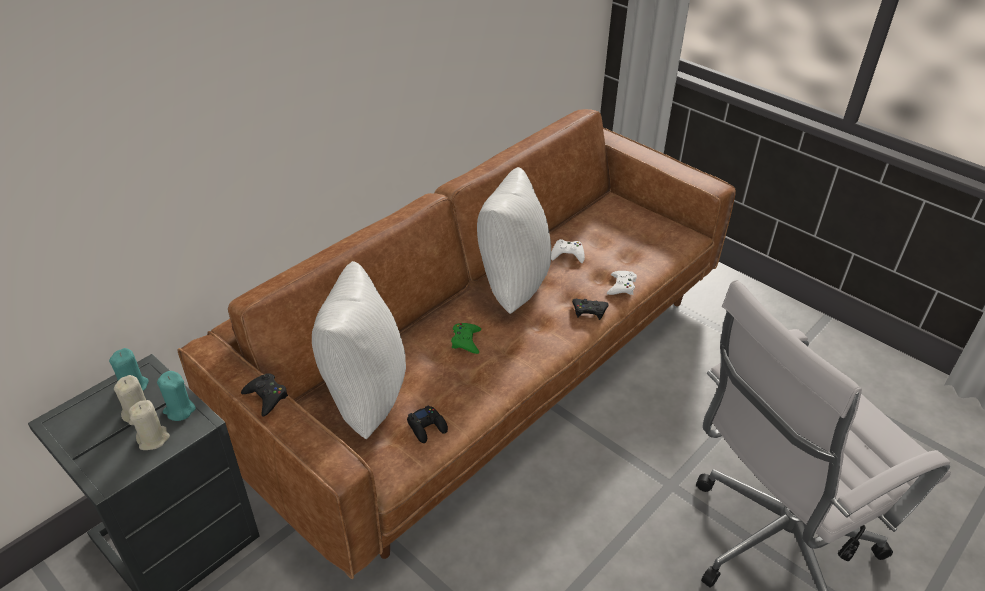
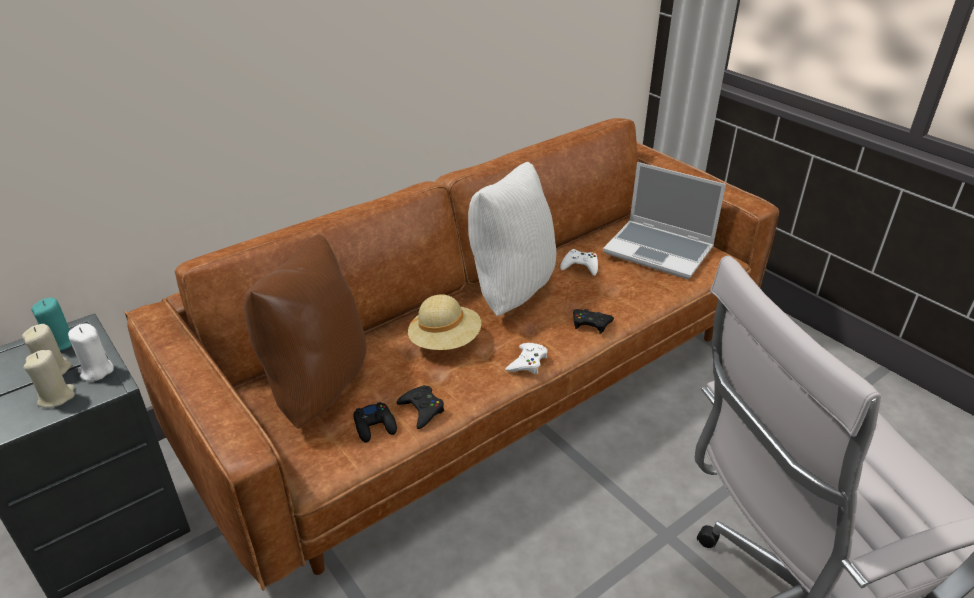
camera: 10 degrees right, 5 degrees down
turquoise candle [157,371,196,421] -> white candle [68,323,114,381]
black game controller [241,373,288,417] -> black game controller moved to [397,385,444,429]
white pillow [312,261,406,439] -> brown pillow [244,234,366,429]
green game controller [451,323,481,354] -> beige hat [408,294,481,350]
white game controller [607,271,637,295] -> white game controller moved to [505,343,548,374]
none -> laptop [603,162,726,279]

